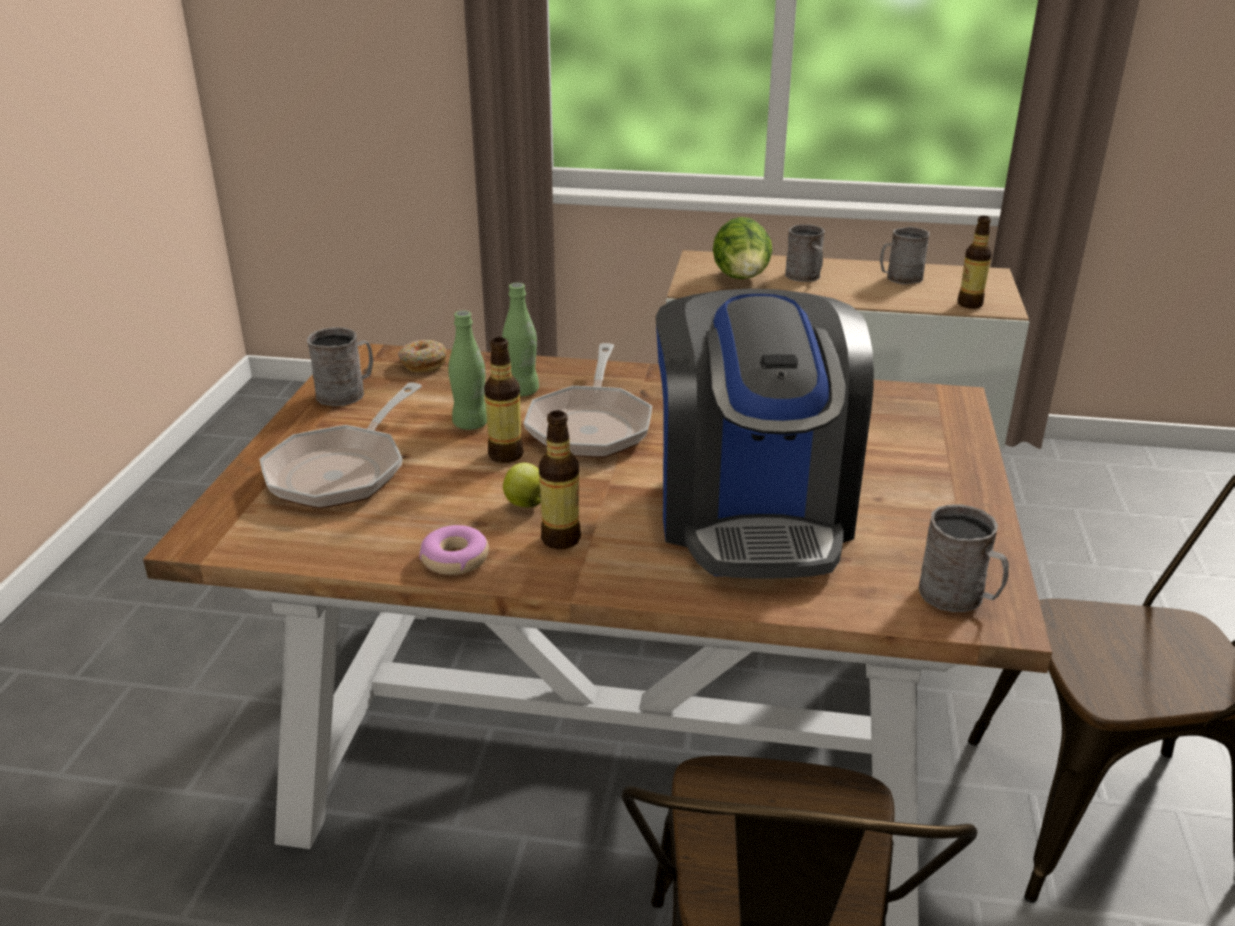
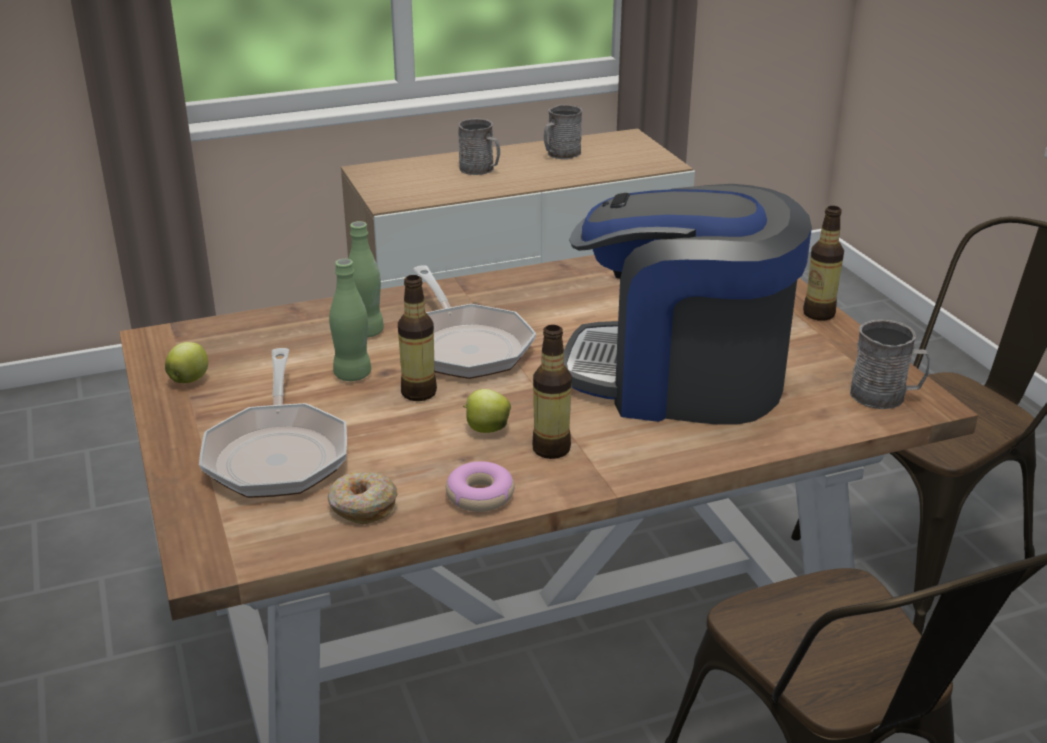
camera: 30 degrees left, 0 degrees up
grey mug [307,327,373,406] -> apple [165,342,208,383]
donut [398,340,447,372] -> donut moved to [328,472,397,524]
coffee machine [656,289,874,579] -> coffee machine turned 135 degrees clockwise [564,184,812,425]
lettuce [713,217,773,279] -> none
bottle [958,216,992,309] -> bottle moved to [803,206,844,321]

